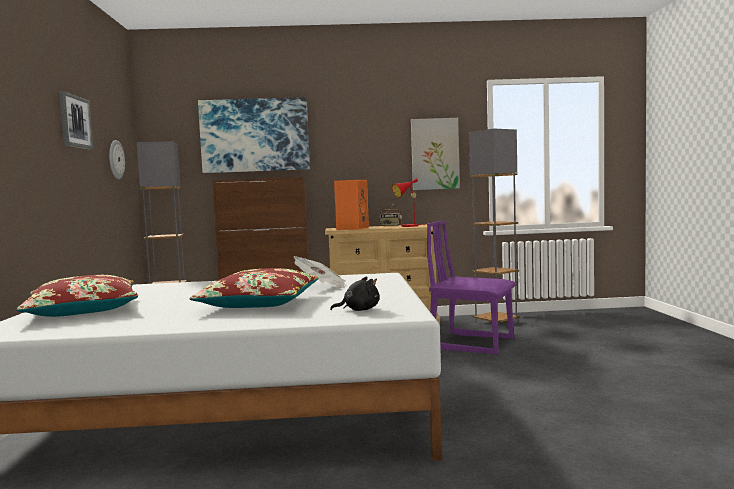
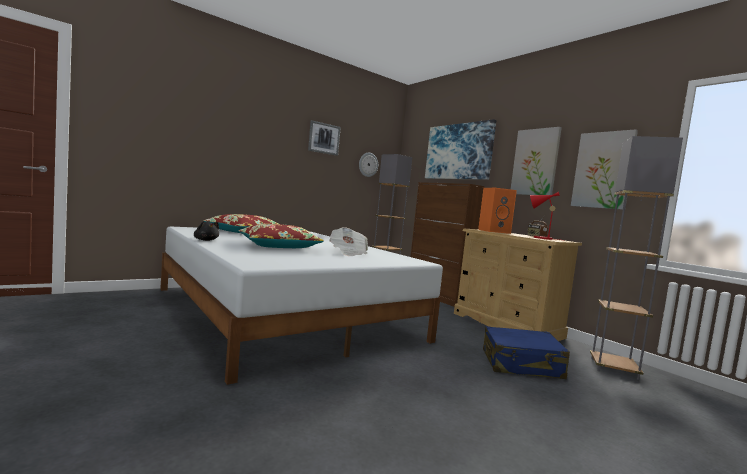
camera: 55 degrees right, 0 degrees up
black plush toy [330,276,380,311] -> black plush toy moved to [194,221,219,241]
purple chair [427,220,516,354] -> blue suitcase [483,326,570,379]
none -> picture [511,127,562,195]

